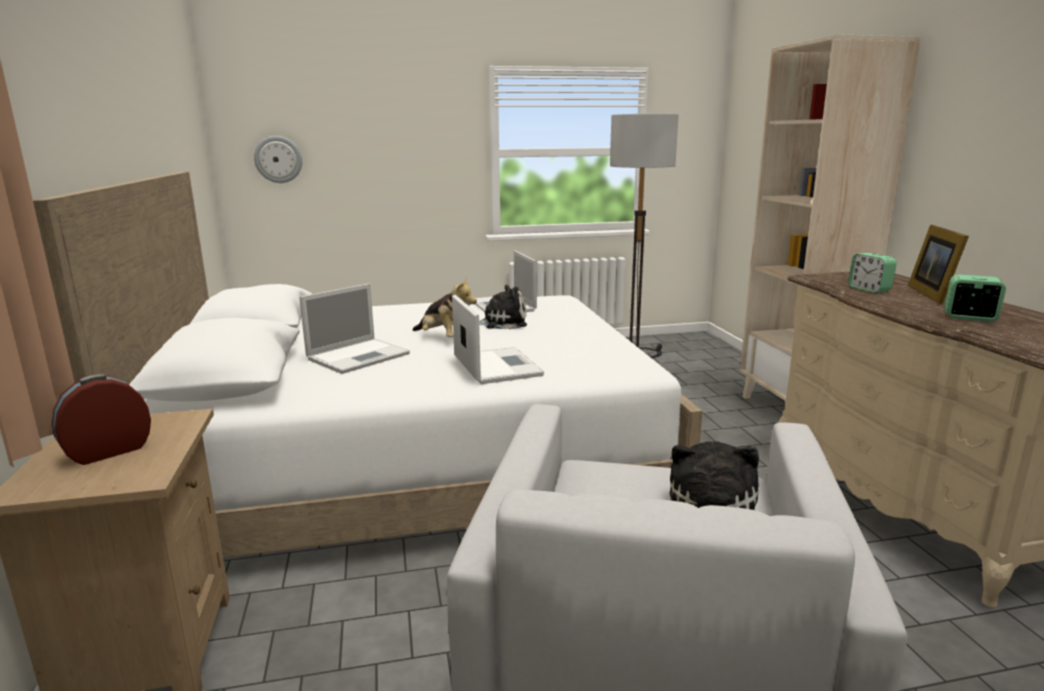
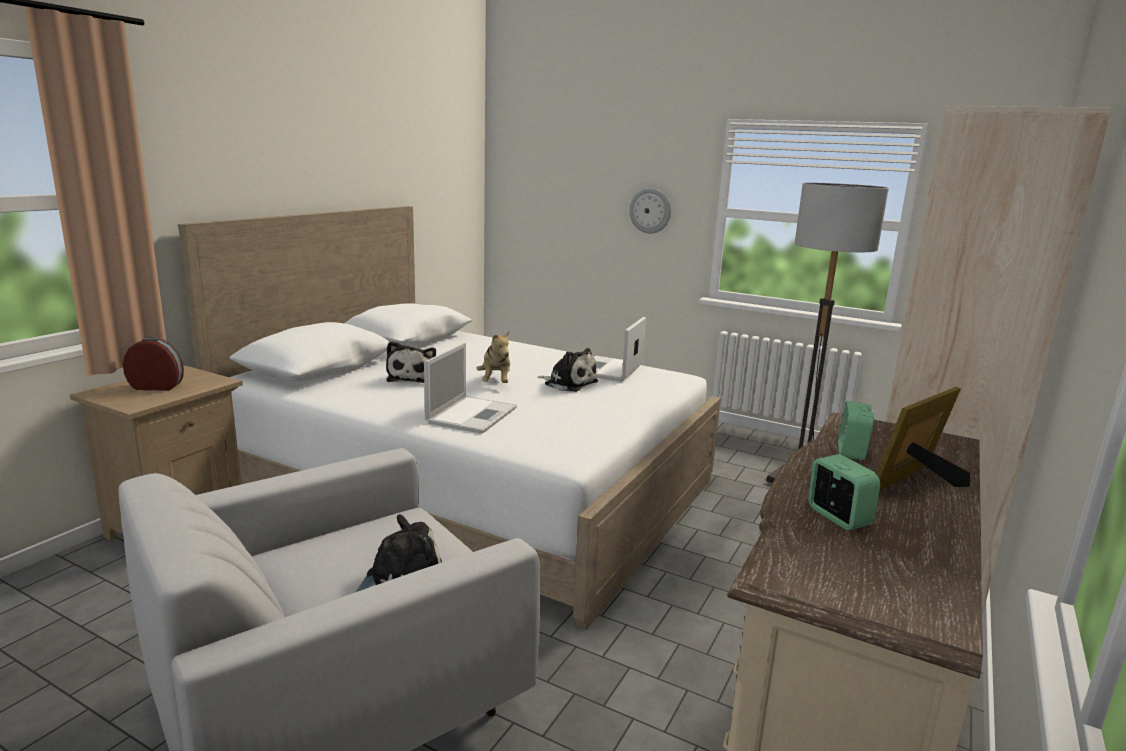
camera: 40 degrees right, 0 degrees up
wall clock [254,136,302,183] -> wall clock moved to [629,188,671,234]
laptop [299,283,410,374] -> plush toy [386,341,436,383]

